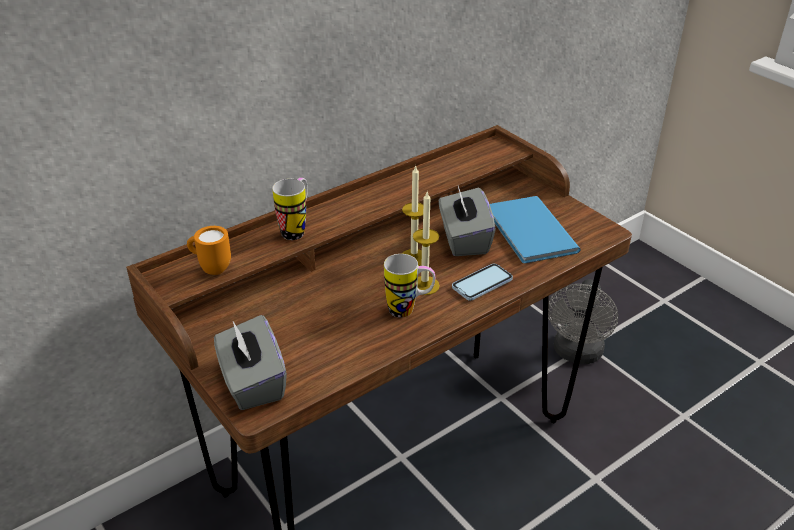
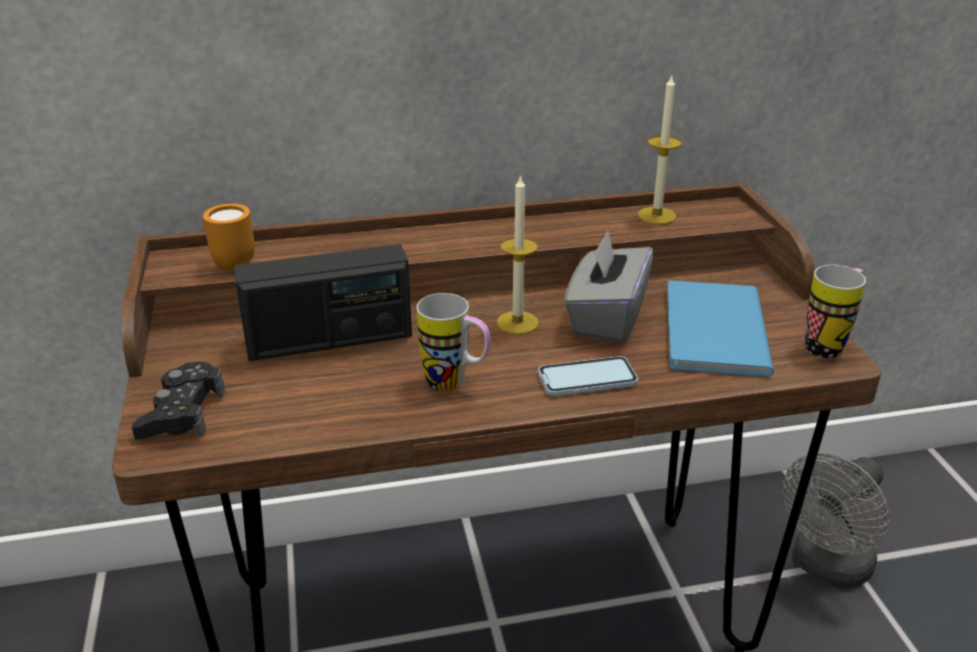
camera: 25 degrees right, 5 degrees down
grey tissue box [214,315,287,410] -> black game controller [131,362,225,440]
mug [272,178,308,240] -> mug moved to [806,265,866,358]
candle [413,192,440,295] -> candle moved to [638,75,682,224]
none -> radio [234,244,412,361]

